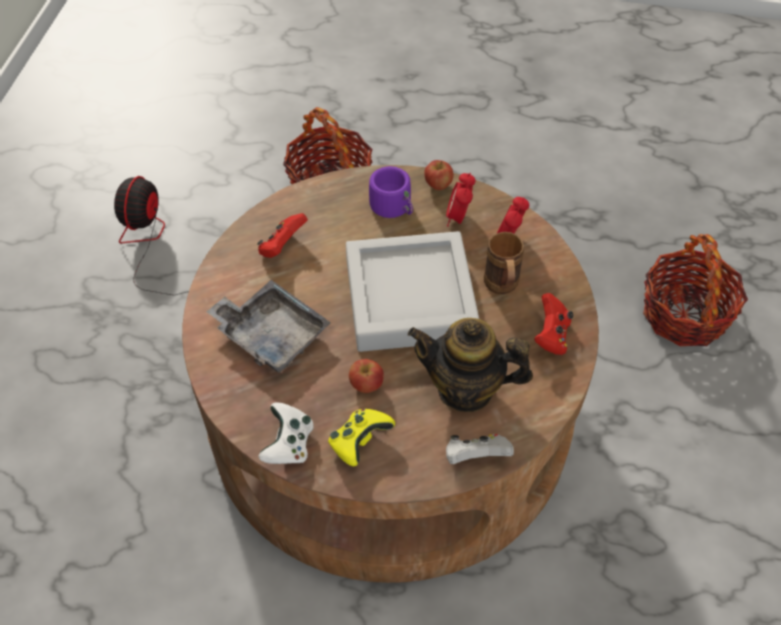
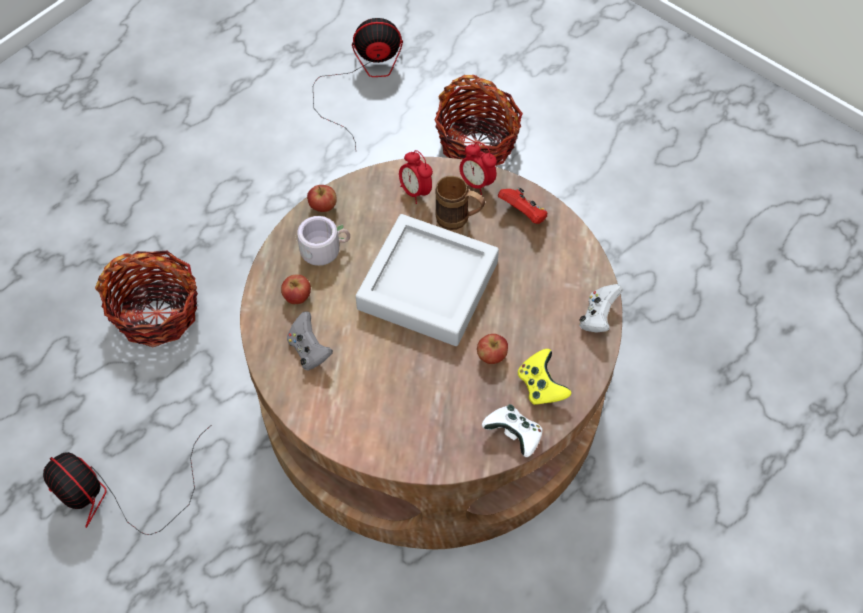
camera: 60 degrees left, 5 degrees up
grey tray [206,280,331,373] -> none
red game controller [257,213,308,258] -> grey game controller [287,312,333,370]
purple mug [369,166,413,218] -> grey mug [295,216,350,266]
teapot [408,318,533,412] -> none
alarm clock [446,173,475,226] -> alarm clock moved to [460,142,497,195]
none -> apple [281,274,311,304]
none -> fan [313,18,403,149]

